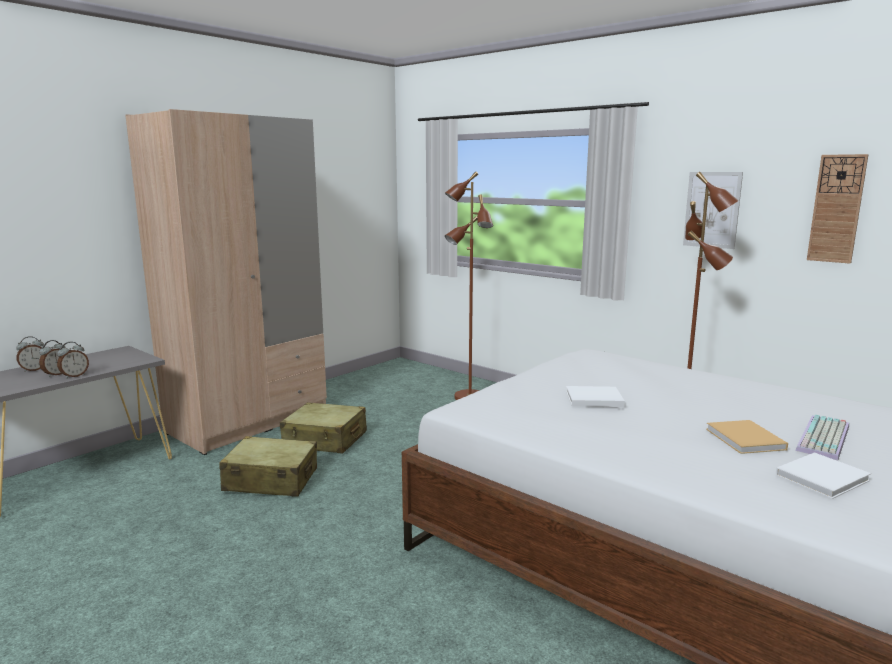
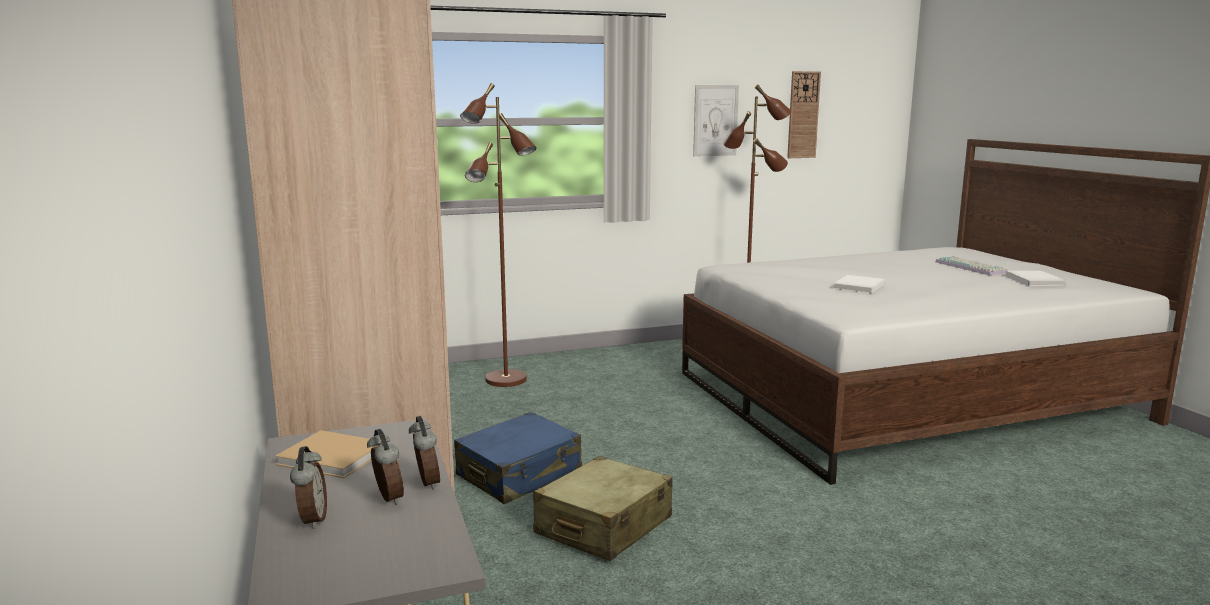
camera: 60 degrees left, 0 degrees up
beige suitcase [280,402,367,454] -> blue suitcase [454,412,582,504]
beige book [706,420,788,454] -> beige book moved to [275,430,381,478]

